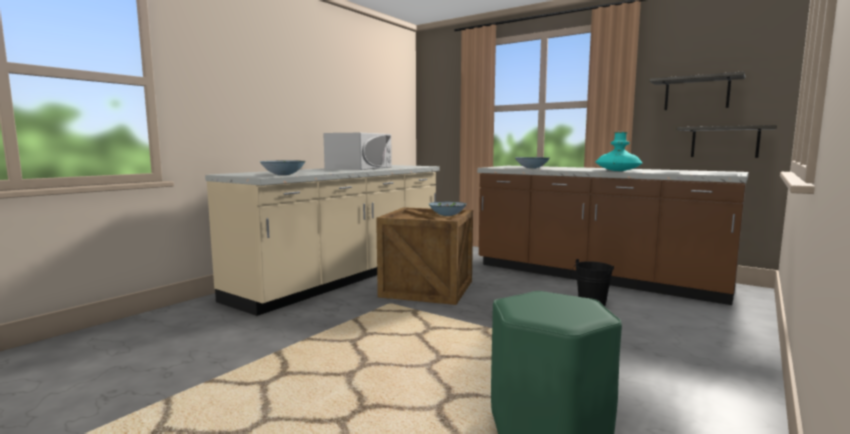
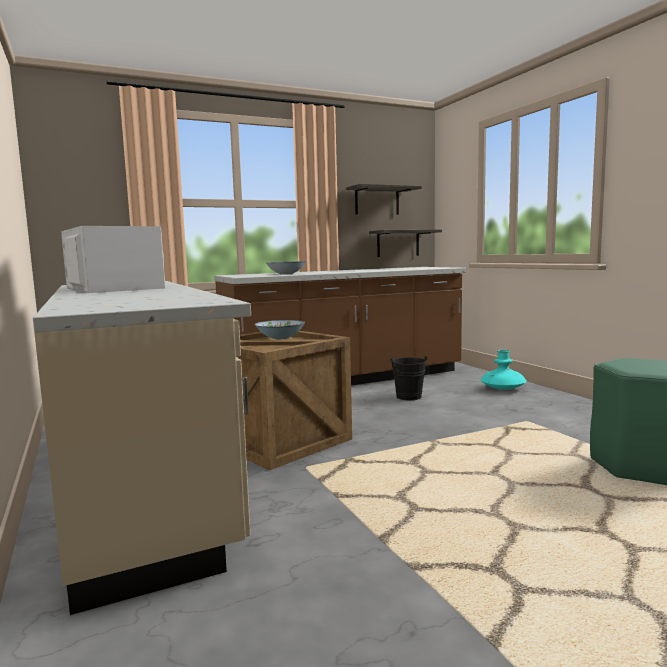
camera: 60 degrees left, 0 degrees up
bowl [259,160,306,175] -> none
turquoise vase [596,132,642,171] -> turquoise vase moved to [481,350,527,390]

